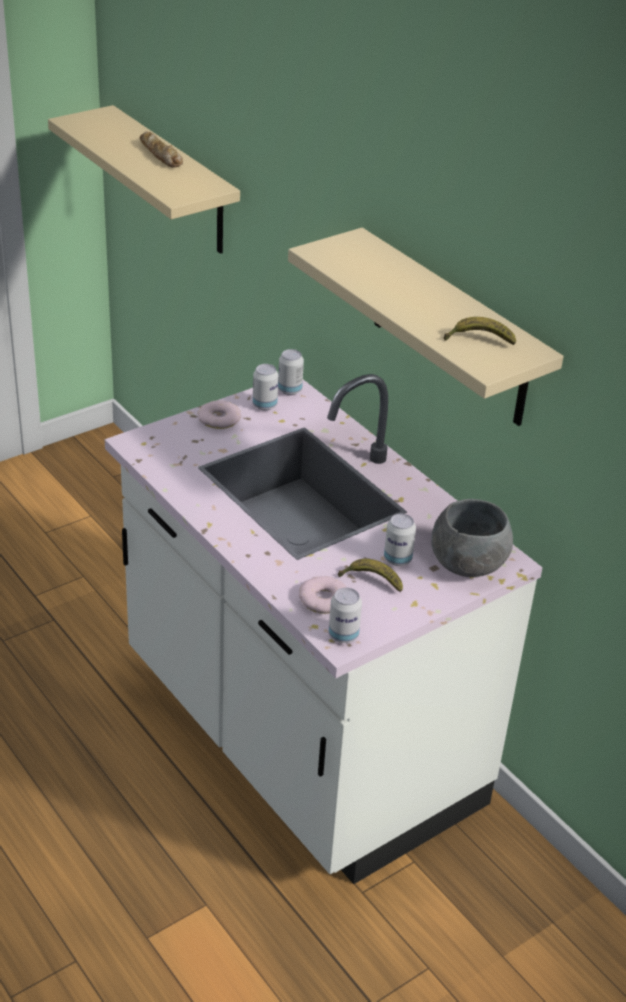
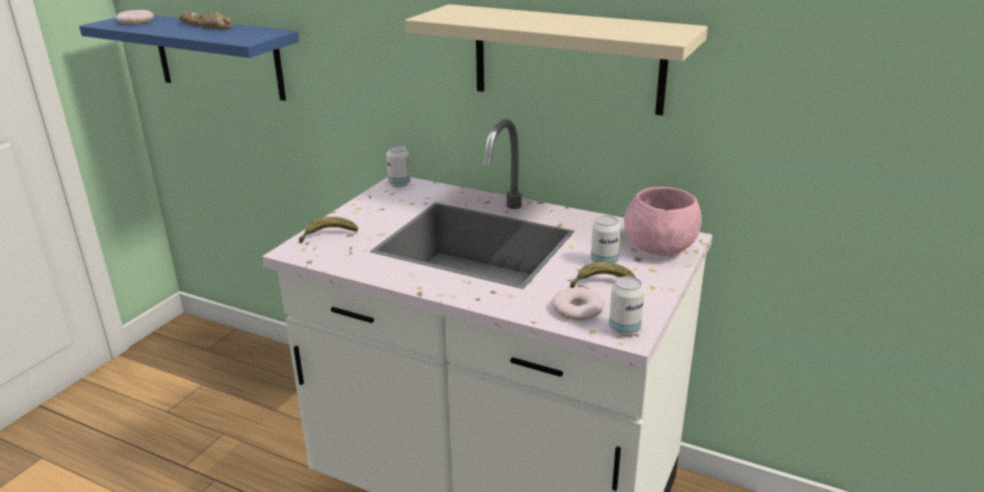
camera: 25 degrees left, 10 degrees down
beige shelf [48,105,240,254] -> blue shelf [79,15,299,101]
donut [198,400,241,429] -> donut moved to [116,10,154,24]
can [253,364,279,411] -> none
grey bowl [431,499,513,577] -> pink bowl [624,187,702,256]
banana [444,317,516,345] -> banana moved to [299,217,358,243]

